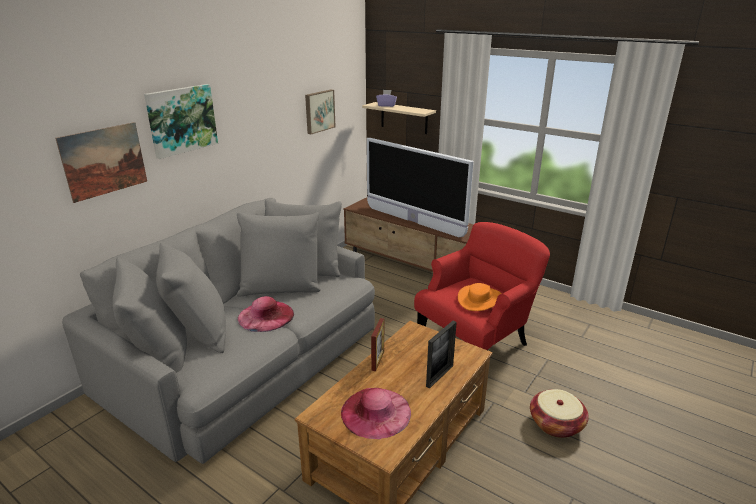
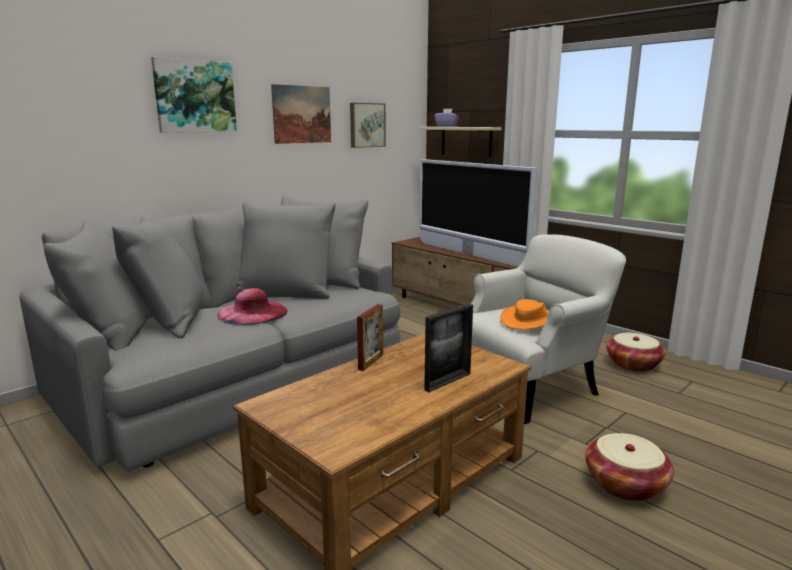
camera: 10 degrees right, 10 degrees down
picture [55,122,147,203] -> picture moved to [271,84,331,144]
pink hat [341,388,411,439] -> none
red armchair [414,222,550,350] -> white armchair [471,234,626,424]
none -> basket [606,333,665,372]

